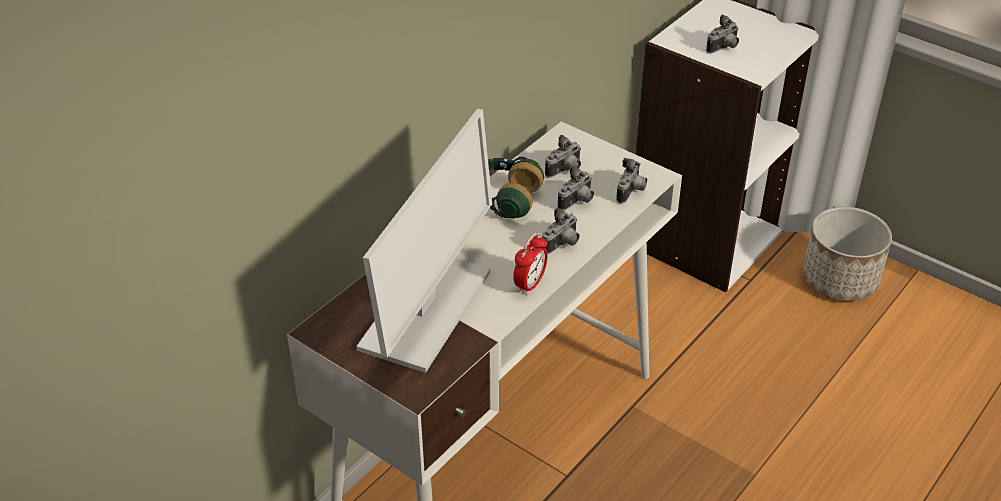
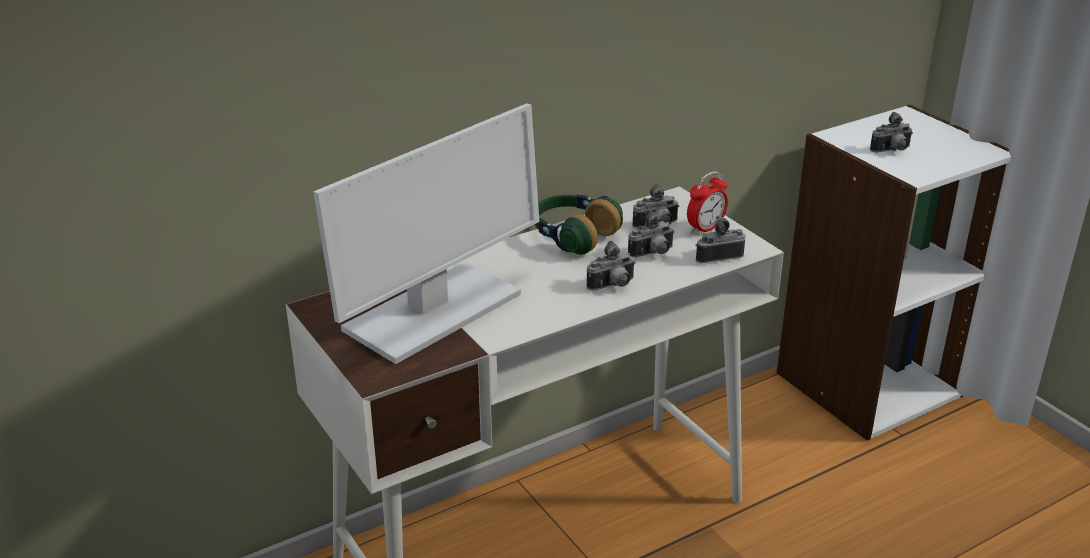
camera: 20 degrees right, 10 degrees down
alarm clock [513,233,548,295] -> alarm clock moved to [687,171,728,236]
camera [616,158,647,203] -> camera turned 150 degrees counterclockwise [695,216,746,263]
planter [803,207,892,301] -> none

